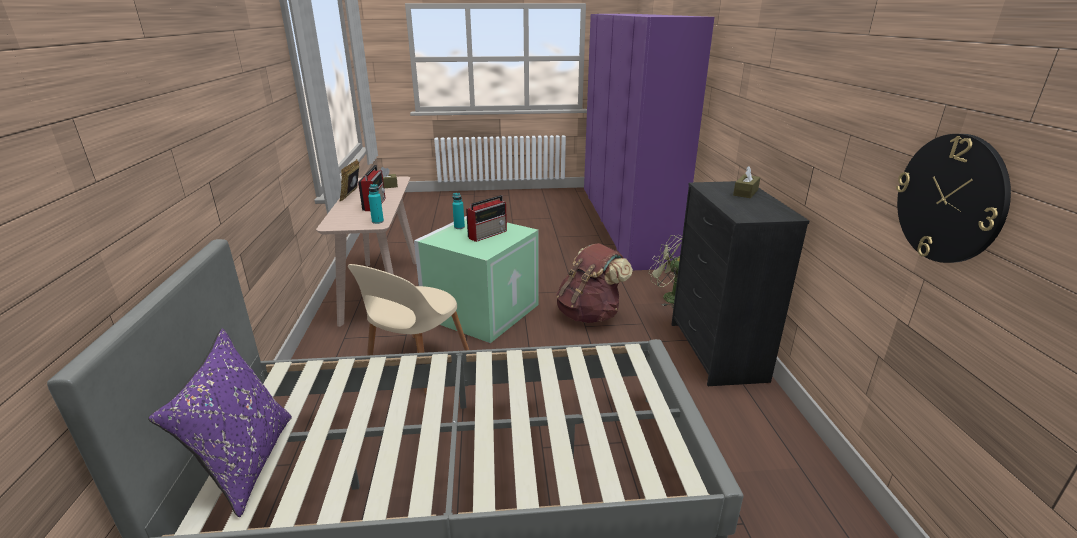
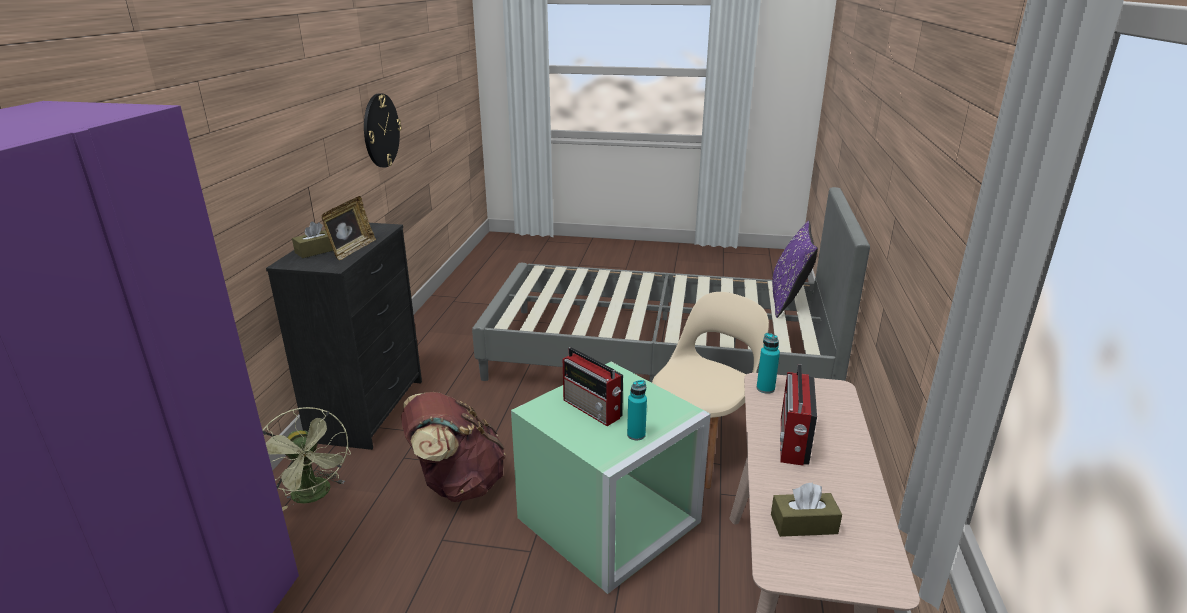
camera: 165 degrees left, 0 degrees up
picture frame [339,159,359,201] -> picture frame moved to [321,196,376,260]
radio [466,195,507,242] -> radio turned 105 degrees counterclockwise [563,347,623,426]

